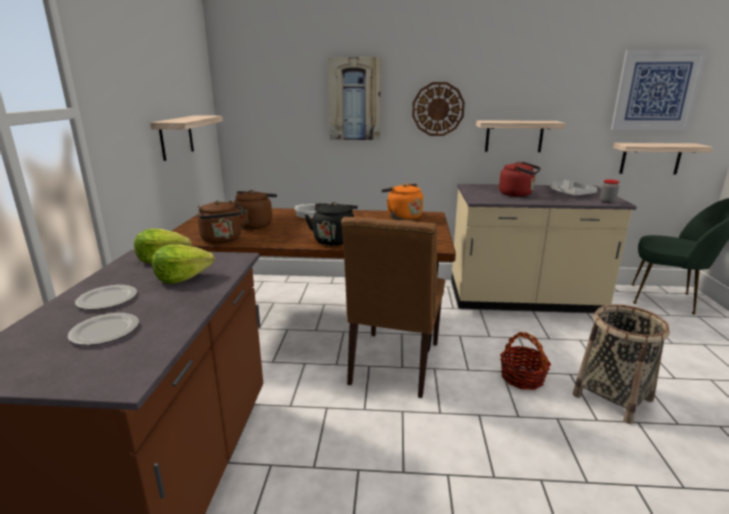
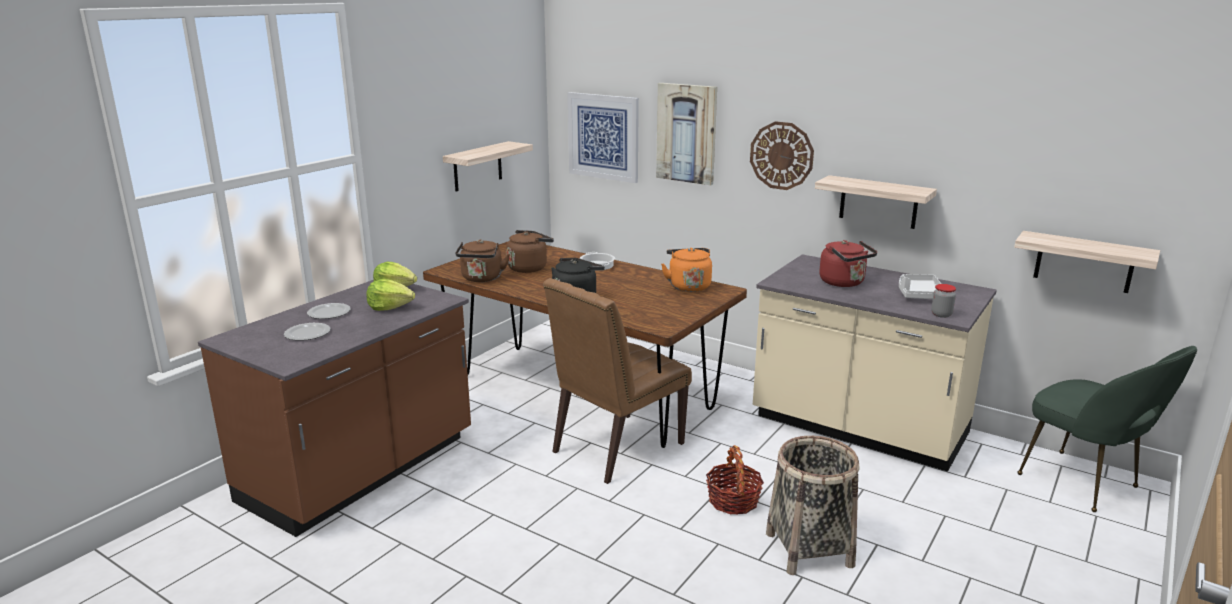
camera: 30 degrees right, 0 degrees up
picture [611,50,708,130] -> picture moved to [568,92,639,183]

